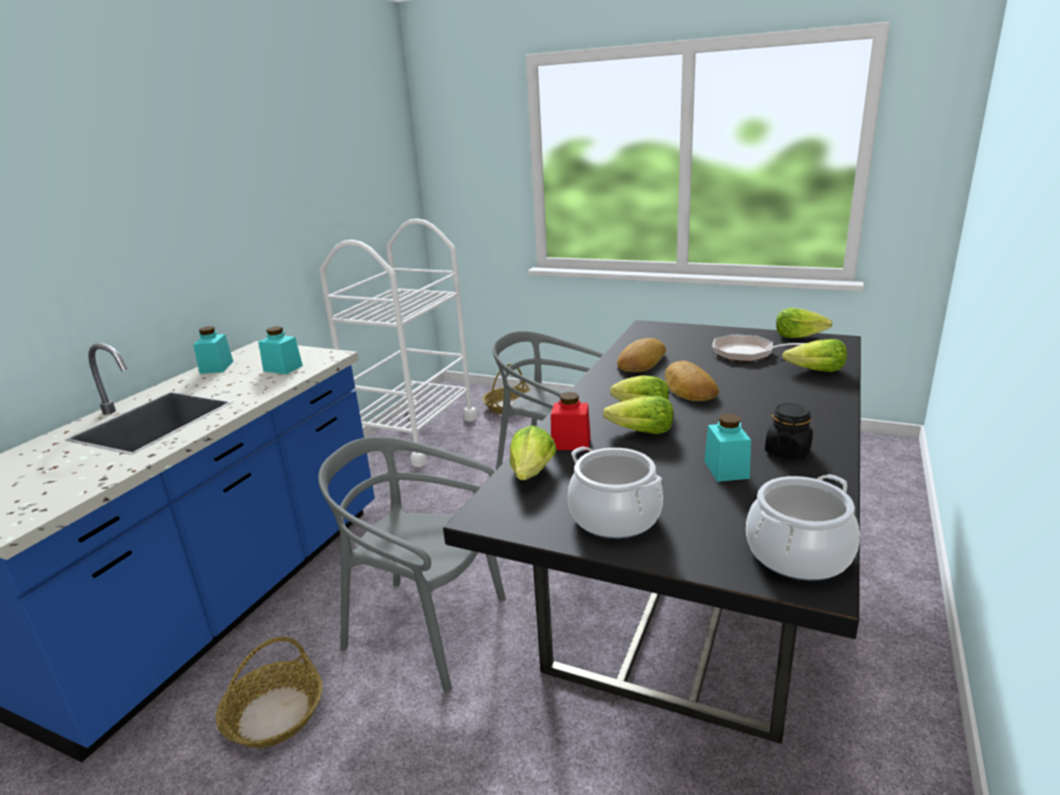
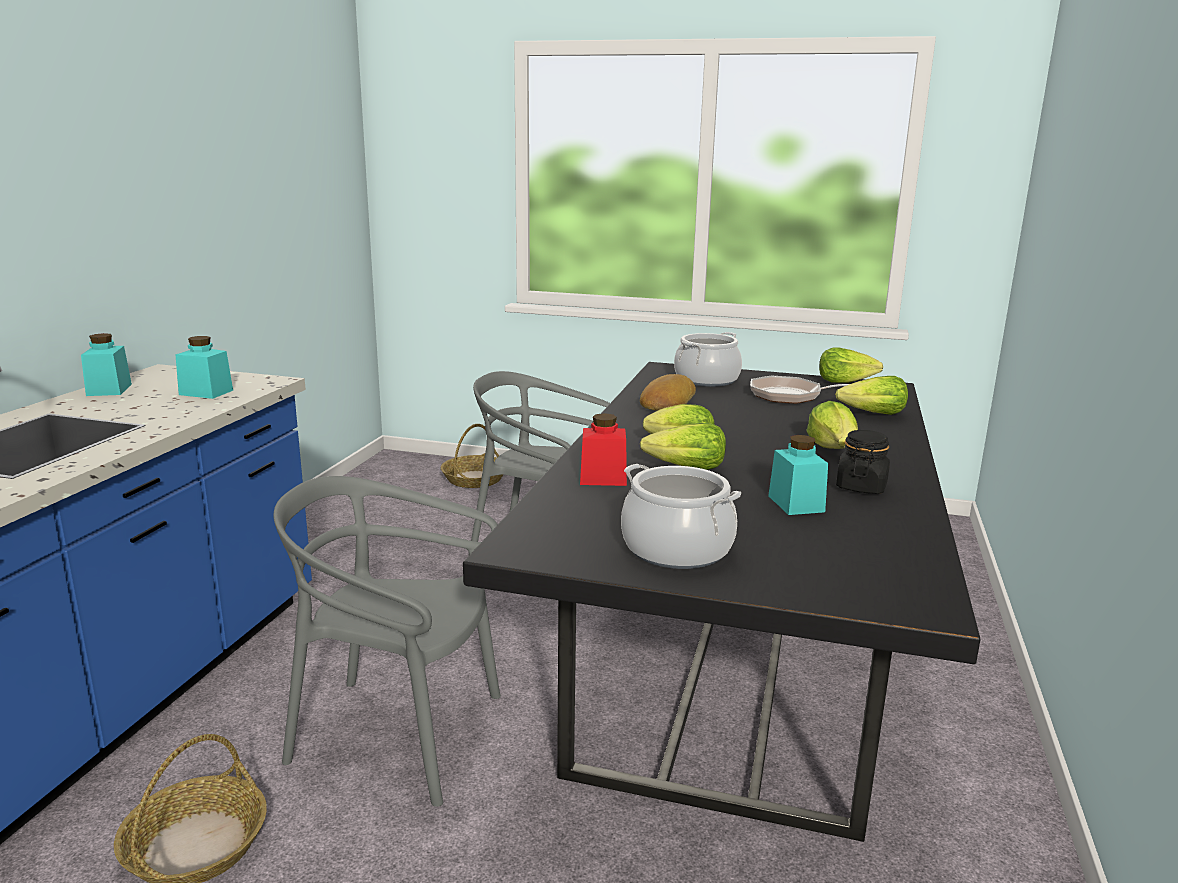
camera: 10 degrees left, 5 degrees down
white cart [319,218,477,467] -> none
lettuce [510,425,557,480] -> lettuce moved to [806,401,858,449]
bread [665,361,719,401] -> none
cooking pot [746,474,860,581] -> cooking pot moved to [674,332,742,387]

